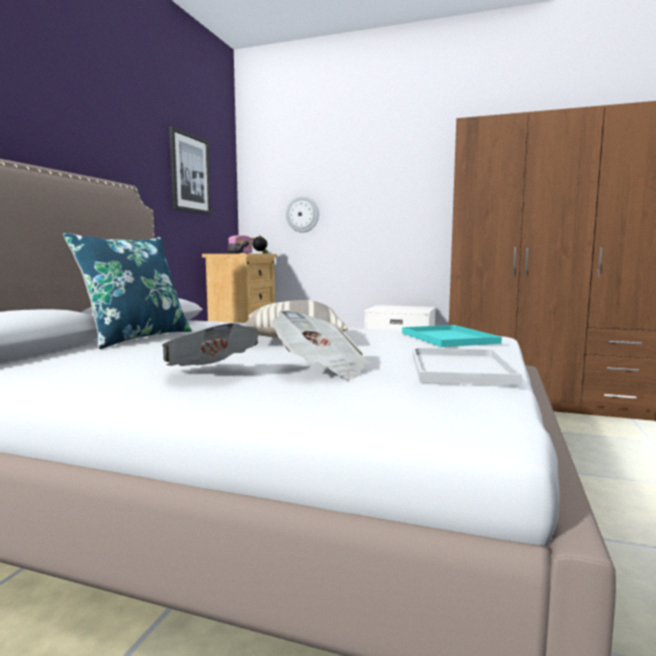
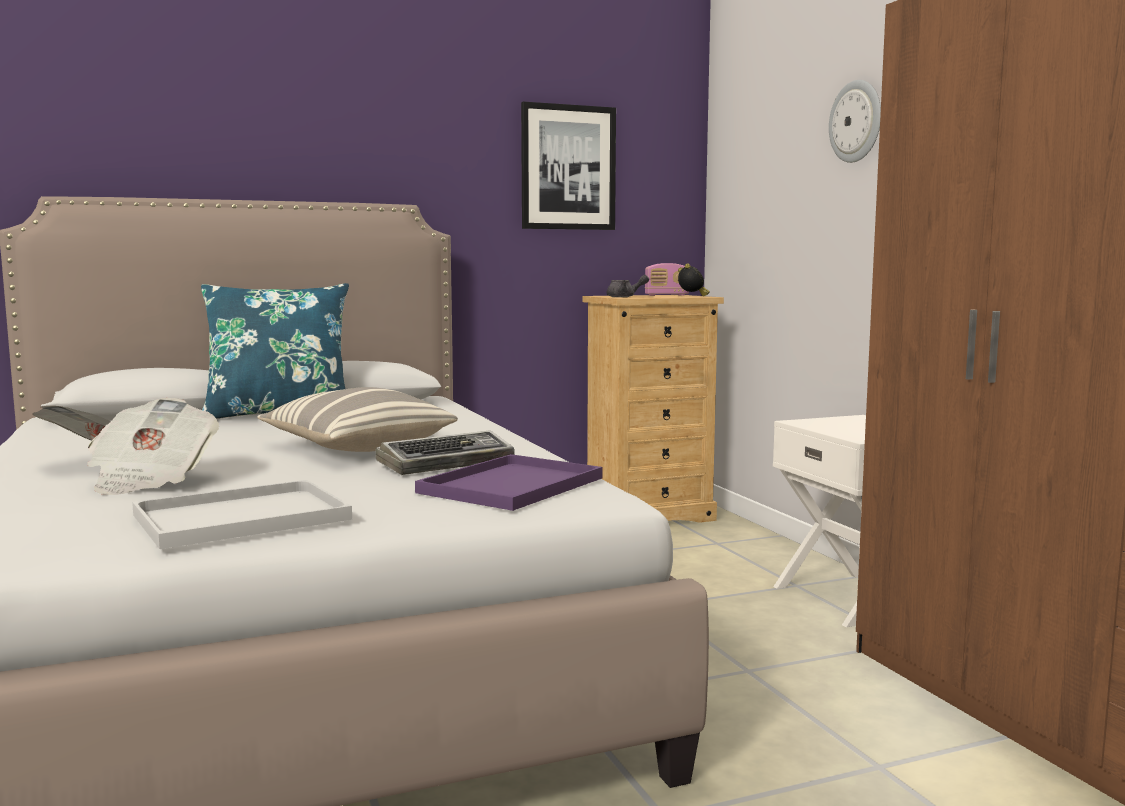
camera: 50 degrees right, 0 degrees up
wall clock [286,196,319,233] -> wall clock moved to [829,80,881,163]
turquoise tray [402,325,502,347] -> purple tray [415,454,603,511]
none -> keyboard [375,430,515,475]

